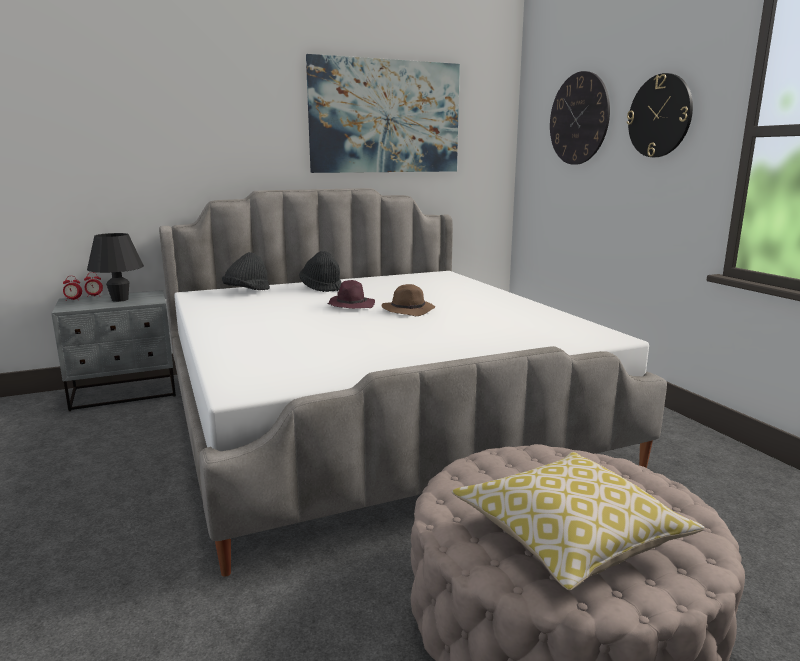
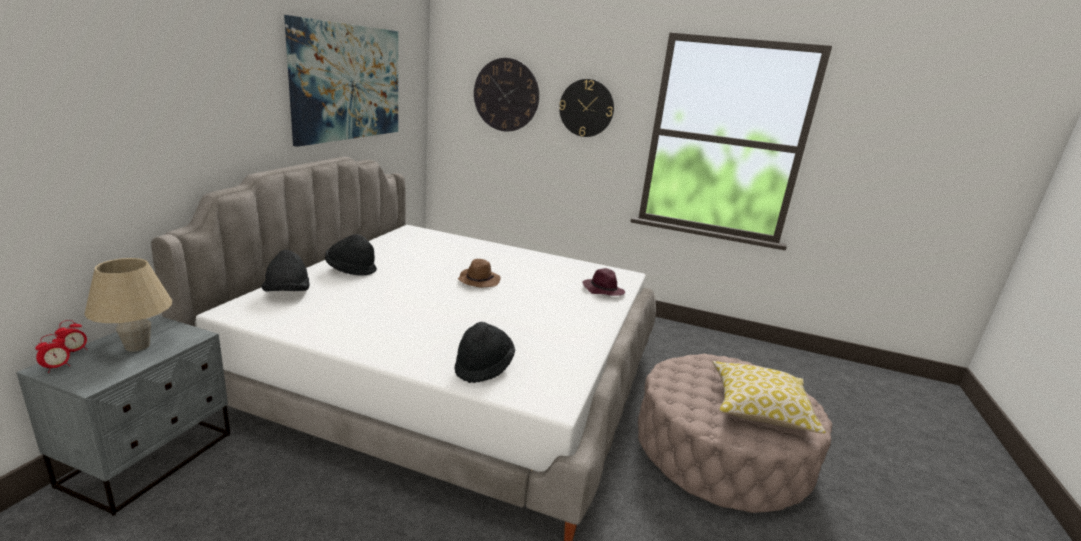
camera: 50 degrees left, 5 degrees up
black table lamp [87,233,144,302] -> beige table lamp [84,258,172,352]
purple hat [327,280,375,309] -> purple hat moved to [582,268,625,296]
none -> black hat [454,322,515,383]

